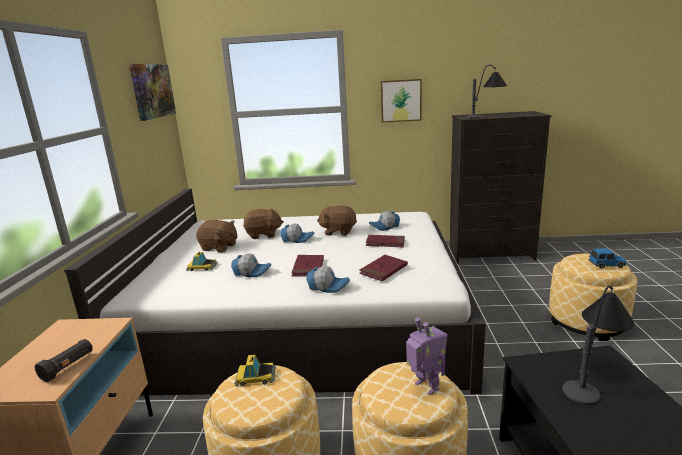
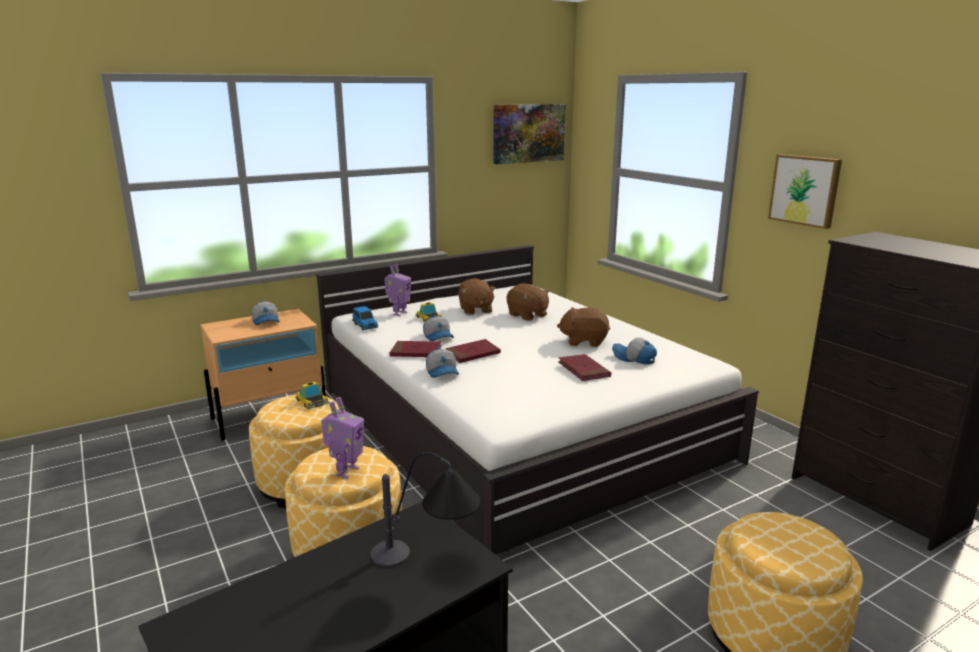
camera: 55 degrees right, 0 degrees up
black flashlight [35,339,93,382] -> none
cap [280,223,314,243] -> cap moved to [252,301,279,325]
brown plush toy [317,206,357,236] -> brown plush toy turned 60 degrees counterclockwise [557,307,610,347]
red book [359,255,408,282] -> red book moved to [390,341,442,357]
table lamp [465,65,507,119] -> none
toy car [588,249,627,269] -> toy car moved to [352,306,378,330]
none -> toy robot [384,264,411,316]

